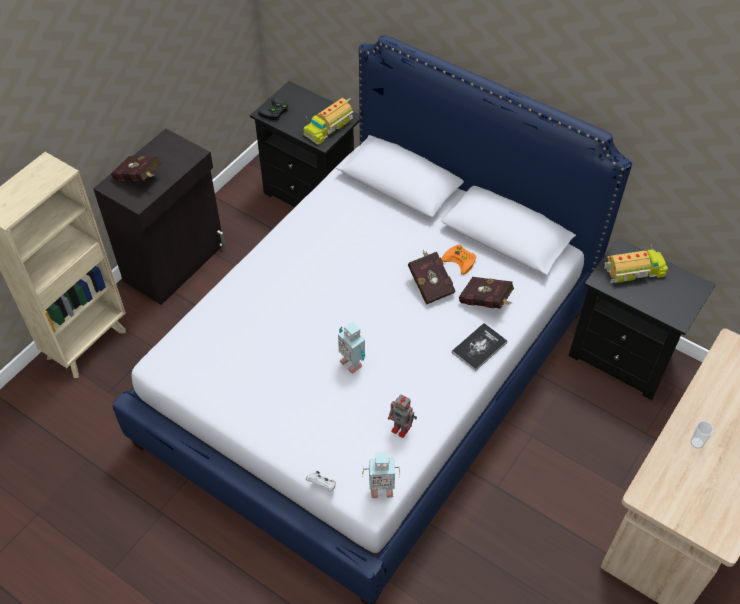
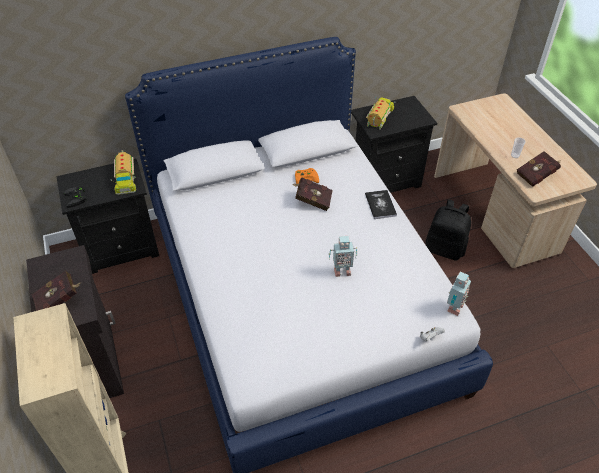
camera: 55 degrees left, 5 degrees down
toy robot [388,394,417,438] -> none
red book [459,277,514,309] -> red book moved to [517,151,561,187]
none -> black backpack [426,199,471,261]

